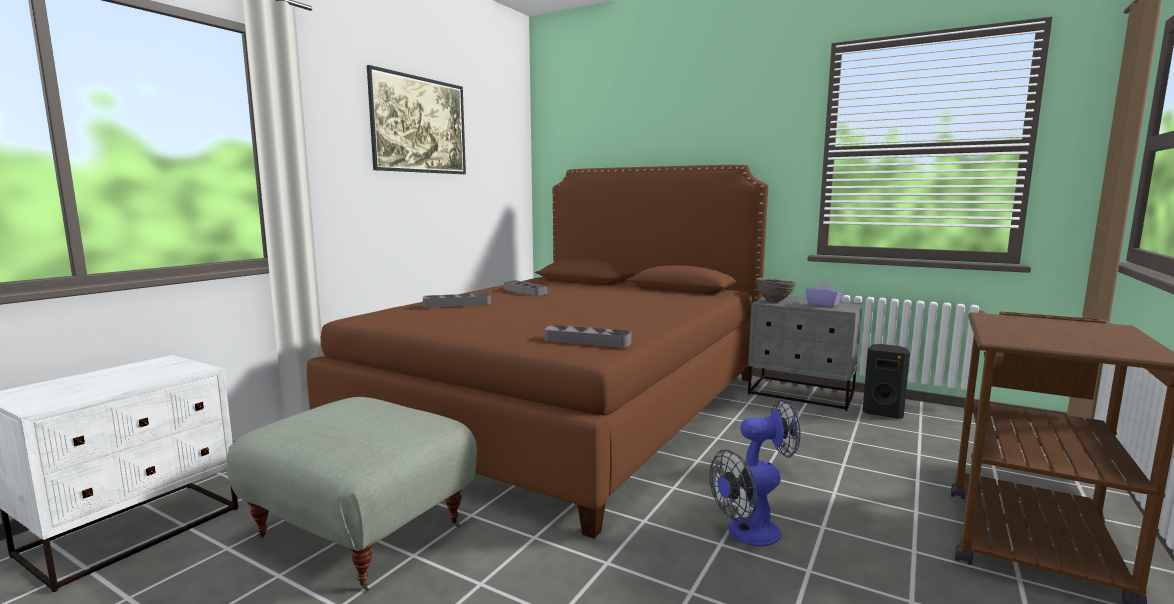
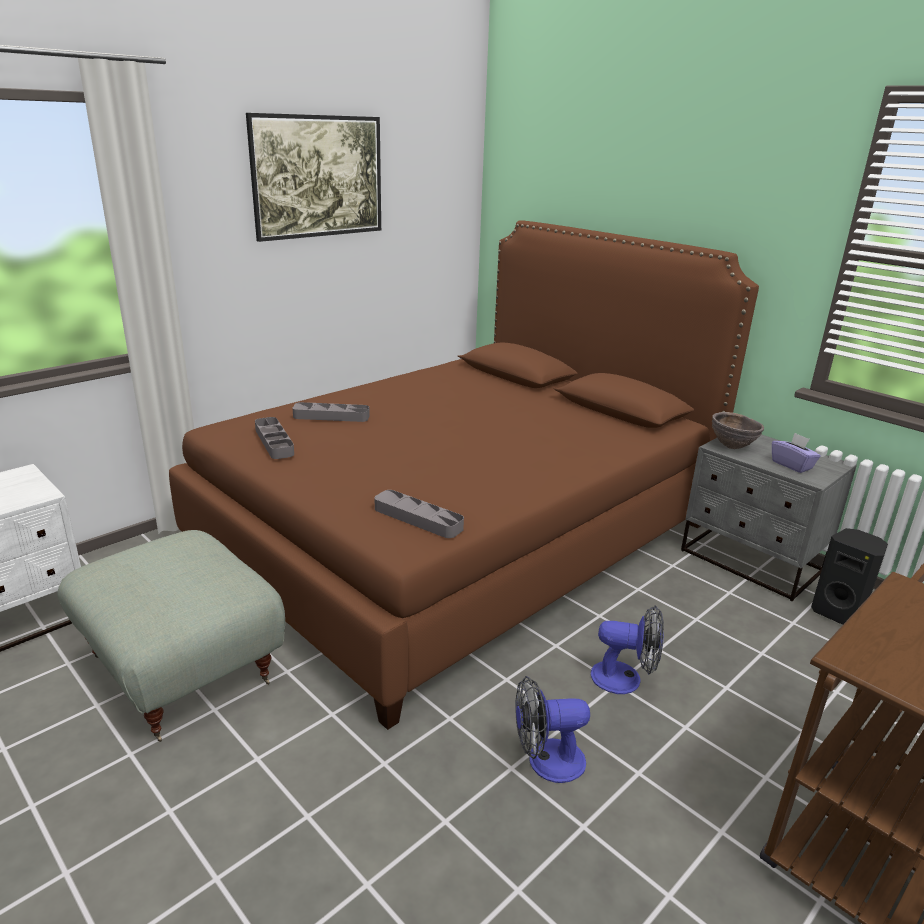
camera: 15 degrees right, 15 degrees up
grey tray [504,280,547,296] -> grey tray moved to [255,417,294,459]

